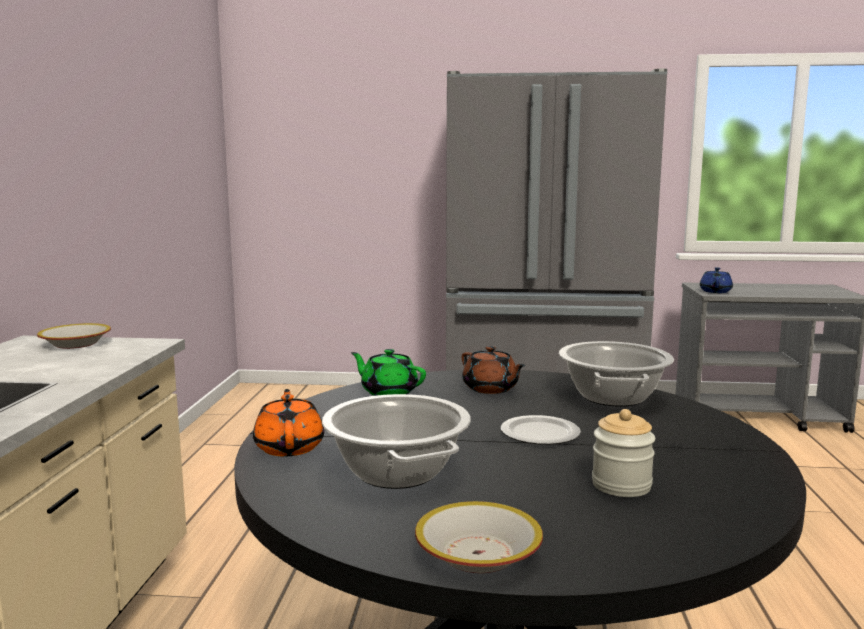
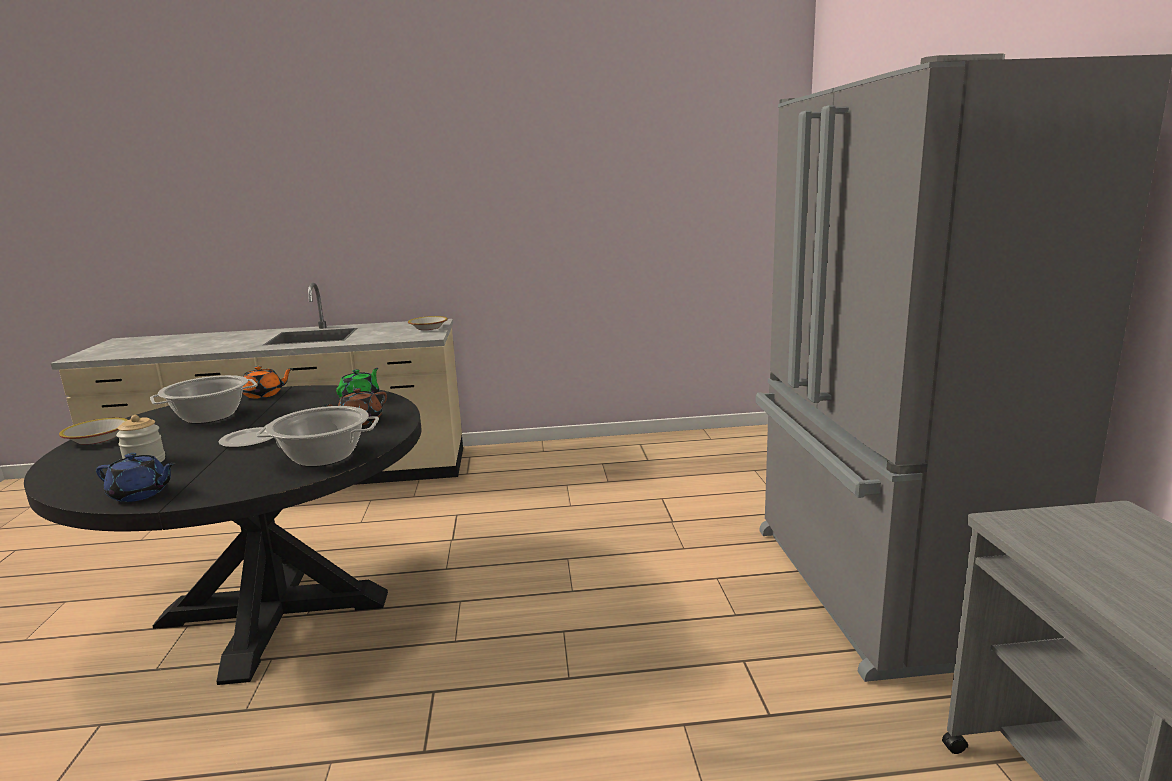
camera: 80 degrees right, 5 degrees up
blue teapot [700,267,733,293] -> blue teapot moved to [96,453,176,502]

